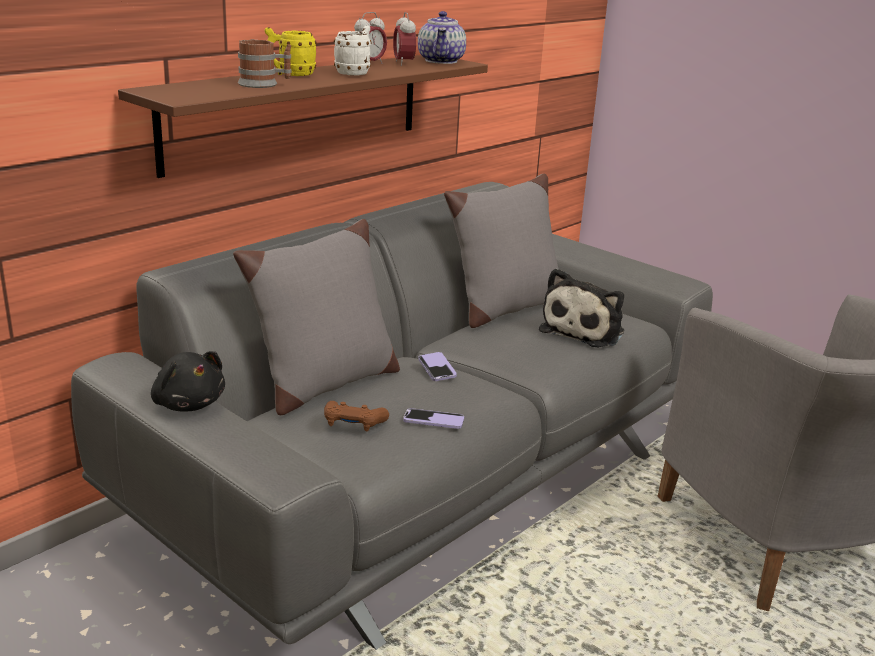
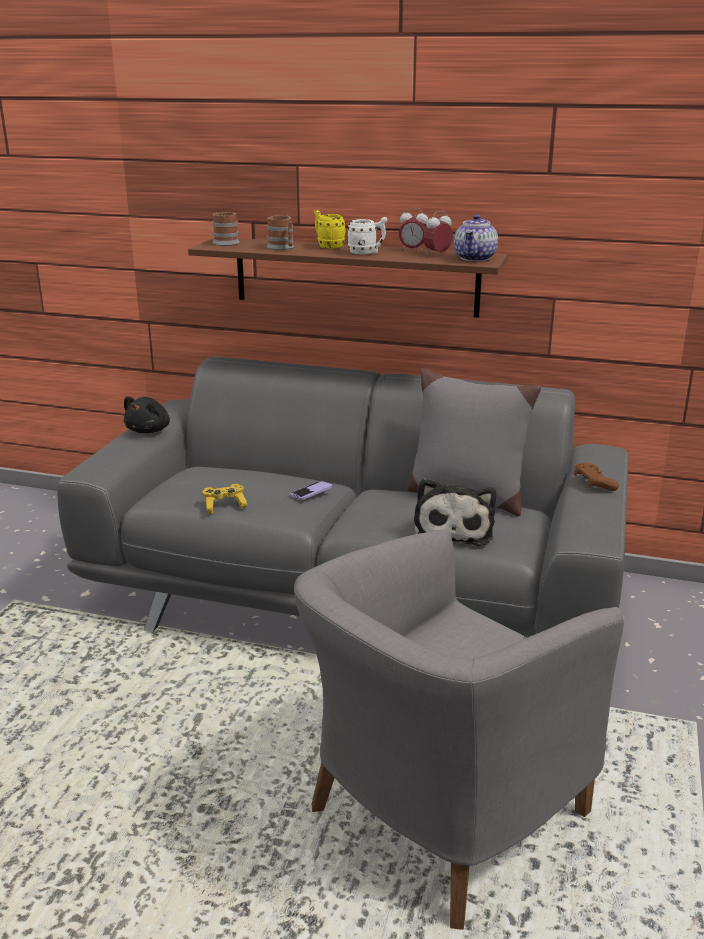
camera: 65 degrees right, 0 degrees up
grey pillow [233,219,400,415] -> none
brown game controller [324,401,389,431] -> brown game controller moved to [574,463,619,491]
phone [403,408,464,429] -> yellow game controller [202,484,248,514]
teapot [418,11,466,64] -> teapot turned 45 degrees counterclockwise [454,214,498,261]
plush toy [539,268,624,347] -> plush toy turned 90 degrees counterclockwise [414,478,496,546]
none -> mug [212,212,240,246]

